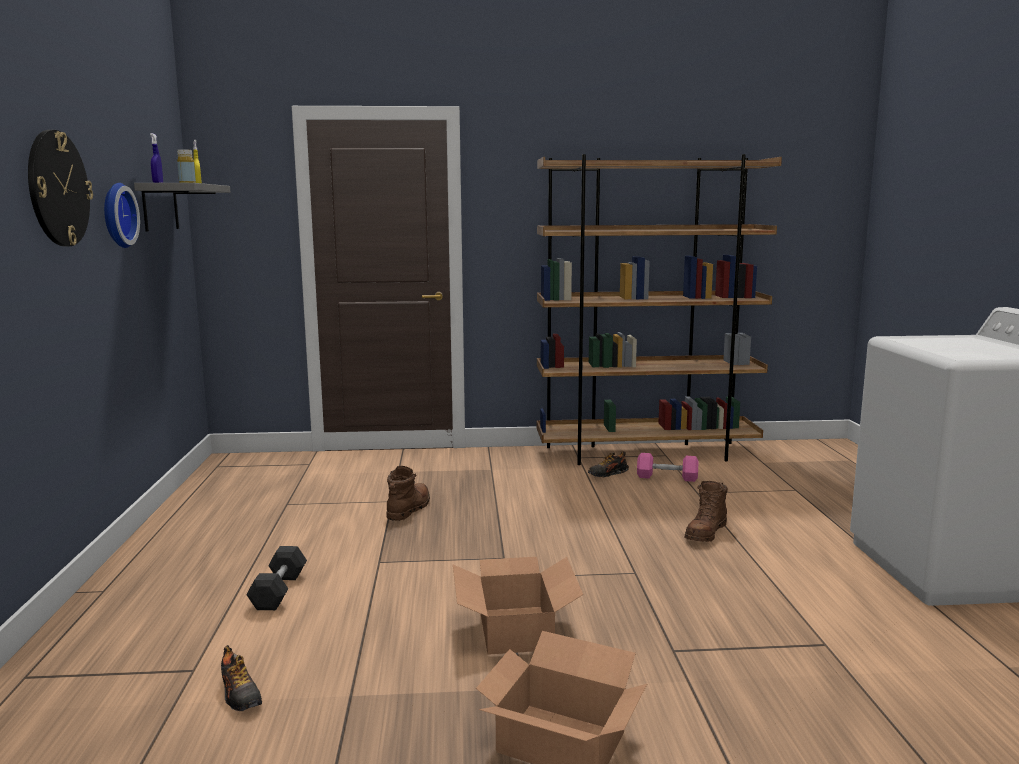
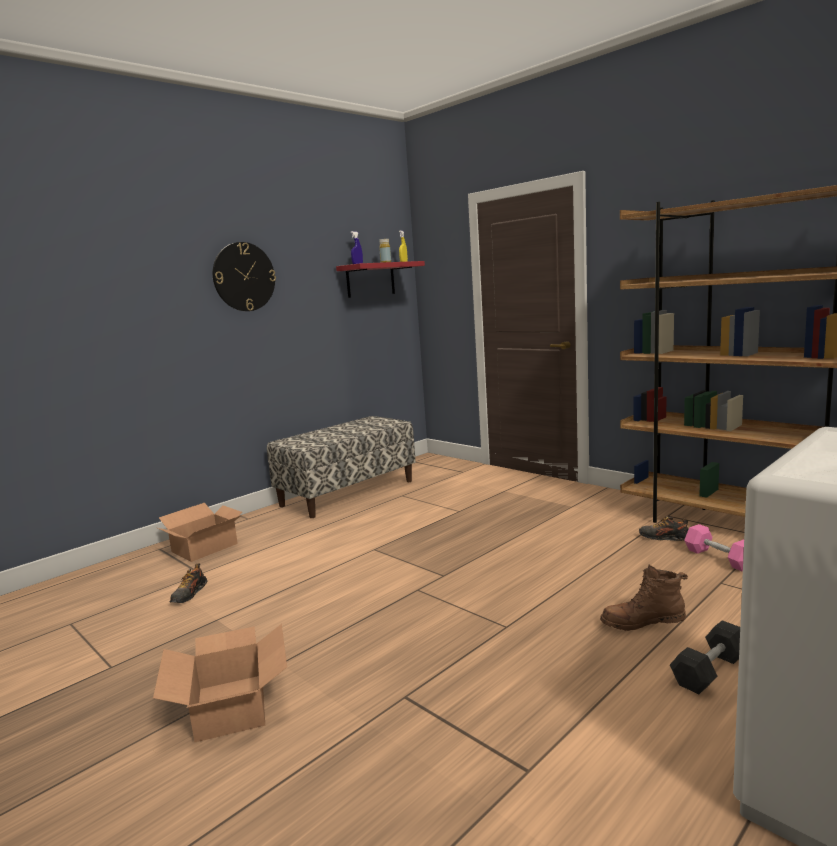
camera: 50 degrees right, 0 degrees up
wall clock [104,183,140,248] -> none
grey shelf [134,183,230,231] -> red shelf [336,261,425,298]
grey dumbbell [246,546,307,610] -> grey dumbbell moved to [670,620,740,694]
brown boot [387,466,430,521] -> none
cardboard box [453,557,583,655] -> cardboard box moved to [158,503,242,562]
none -> bench [267,416,416,518]

